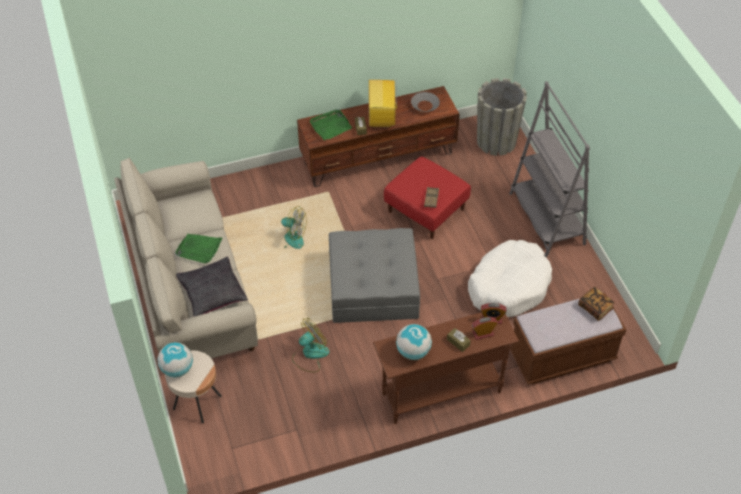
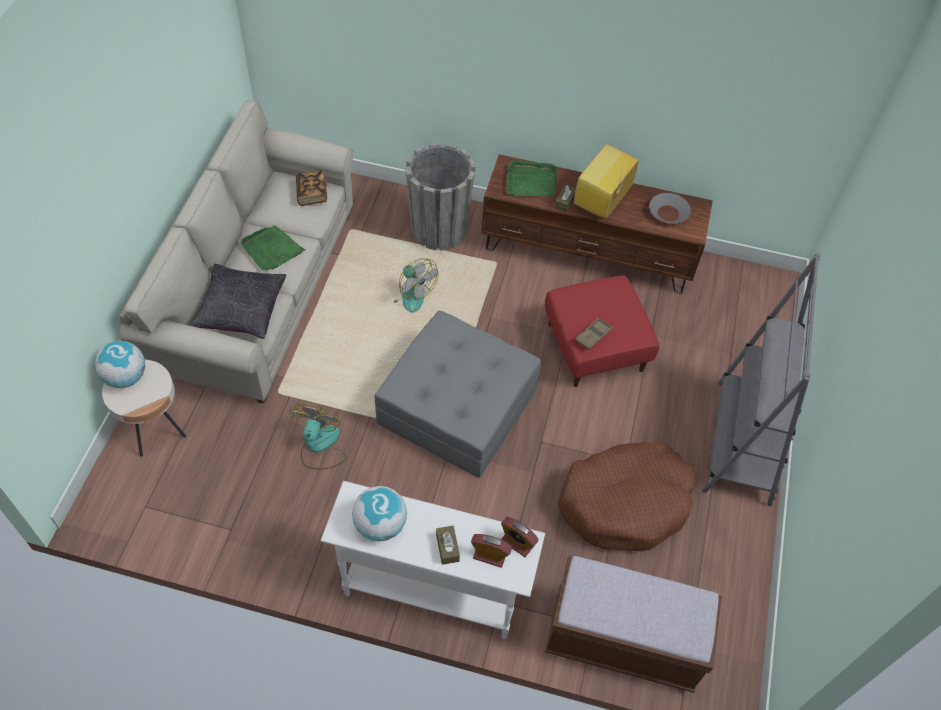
camera: 30 degrees right, 5 degrees up
fan [292,318,329,372] -> fan turned 75 degrees counterclockwise [290,404,346,470]
brown console table [373,312,519,424] -> white console table [321,481,545,639]
white dog bed [468,240,552,317] -> brown dog bed [558,442,695,551]
grey planter [477,78,527,156] -> grey planter moved to [405,142,476,251]
book [578,287,614,321] -> book moved to [296,170,327,206]

